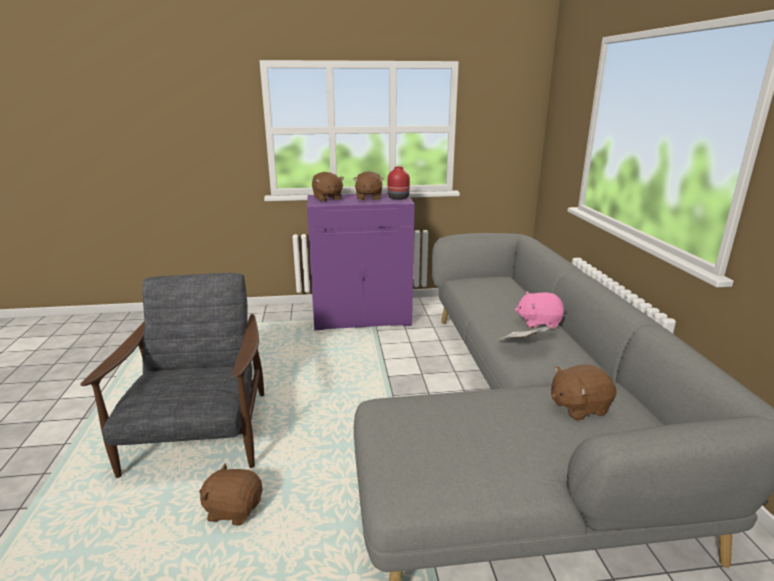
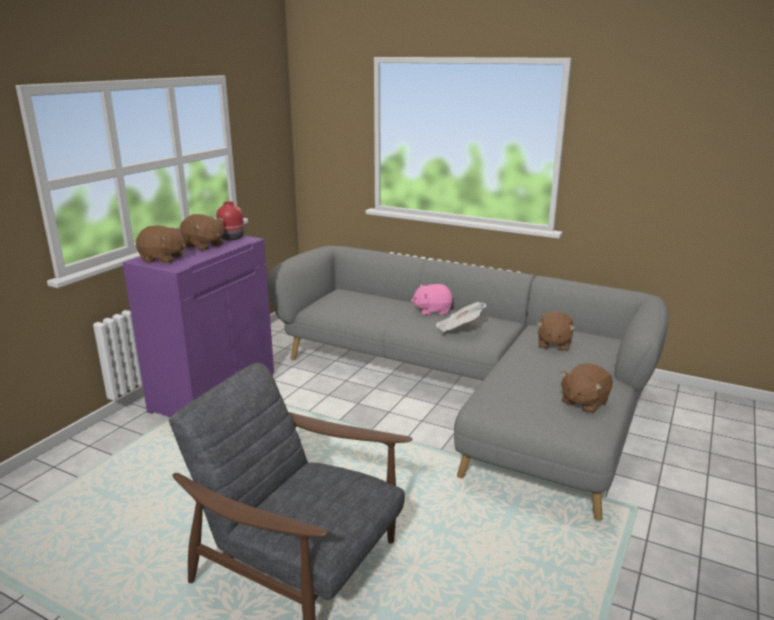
camera: 55 degrees left, 0 degrees up
brown plush toy [199,464,263,526] -> brown plush toy moved to [561,364,613,413]
pink plush toy [515,291,564,329] -> pink plush toy turned 45 degrees clockwise [411,284,453,316]

